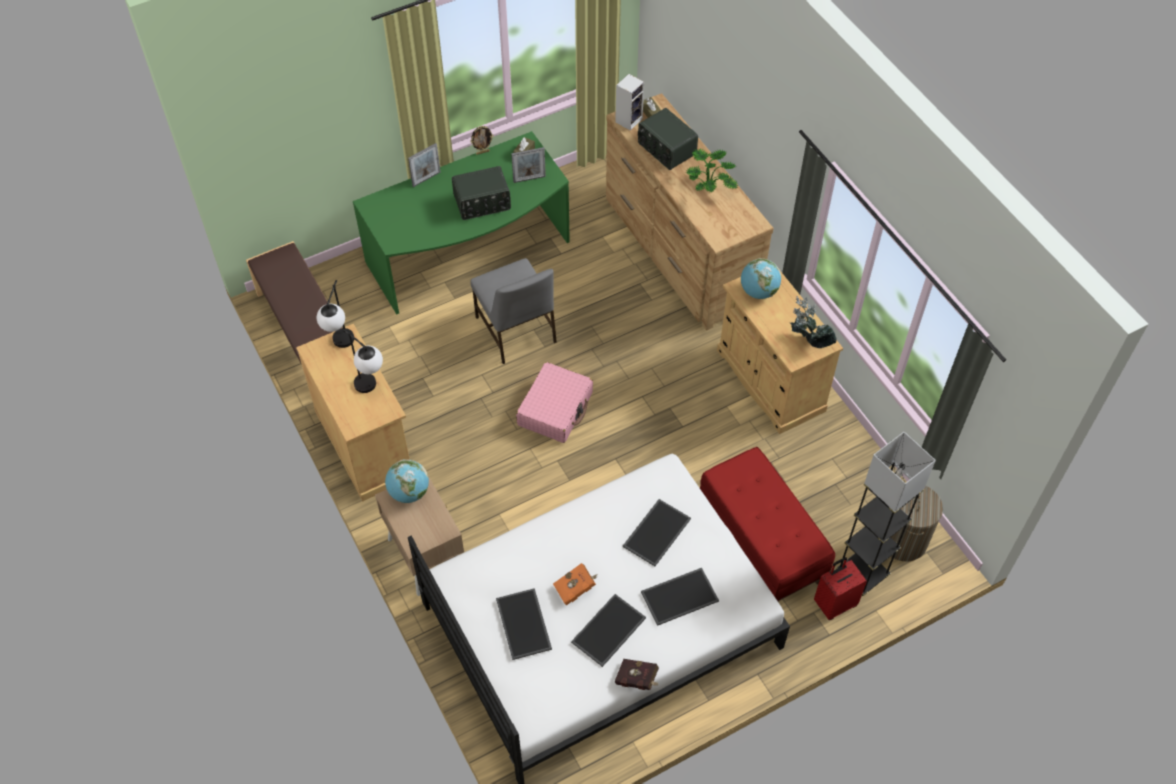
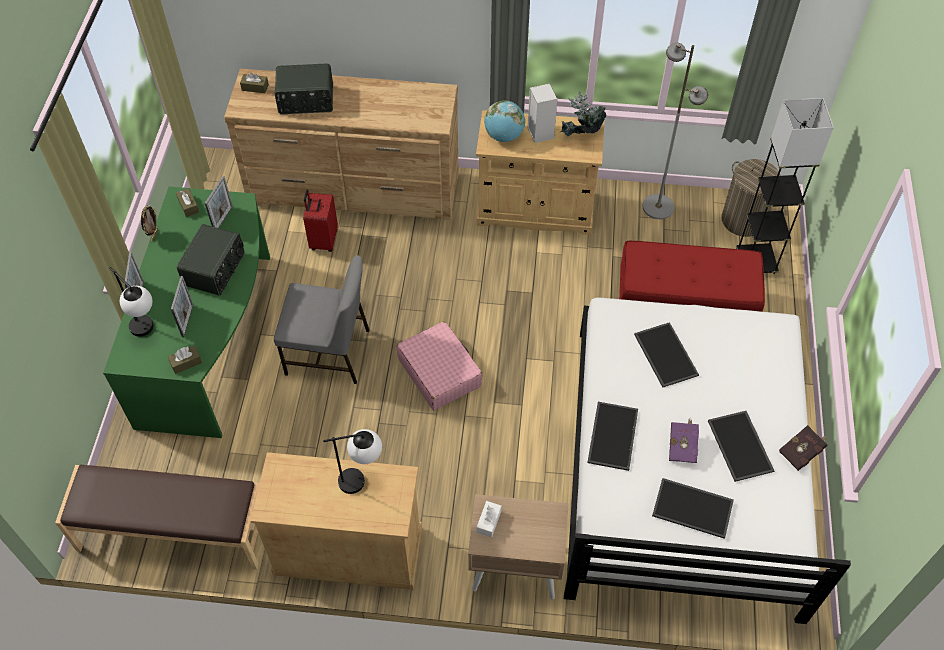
camera: 55 degrees left, 0 degrees up
table lamp [317,280,354,348] -> table lamp moved to [109,267,154,337]
globe [385,459,429,503] -> white tissue box [477,501,502,538]
orange book [553,563,598,605] -> purple book [669,419,699,463]
speaker [615,74,644,131] -> speaker moved to [527,83,557,143]
tray [641,568,719,626] -> tray moved to [587,402,638,471]
potted plant [686,149,739,192] -> none
red suitcase [814,557,867,620] -> red suitcase moved to [303,189,338,252]
none -> brown tissue box [168,345,202,374]
none -> picture frame [171,276,193,337]
none -> grey floor lamp [642,42,708,219]

